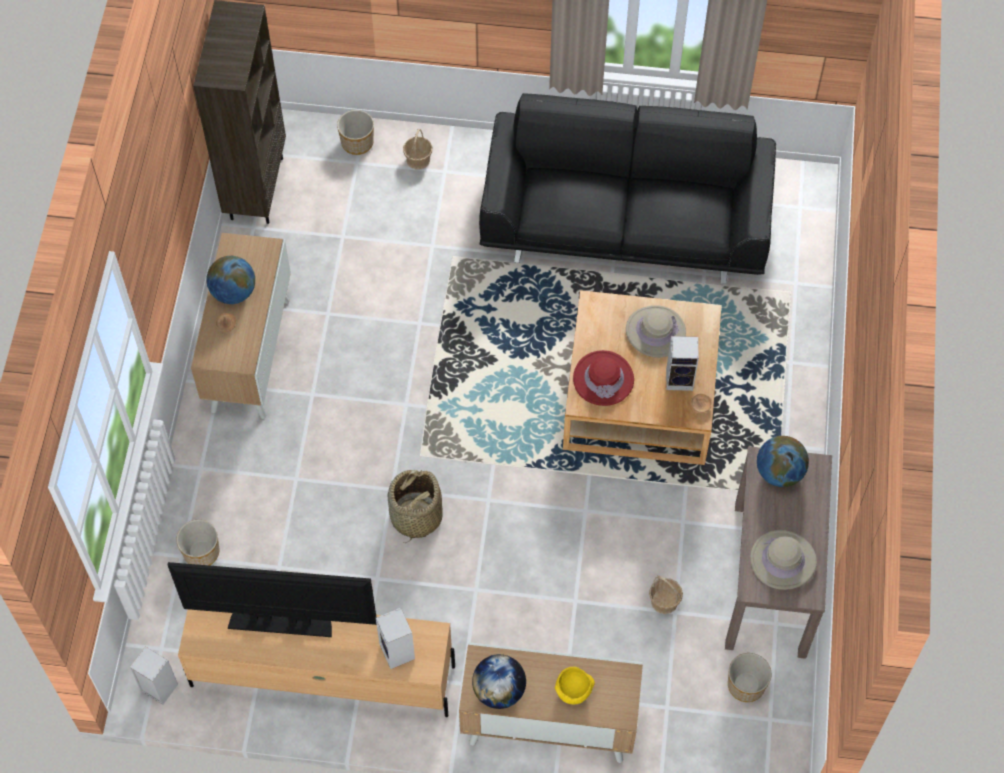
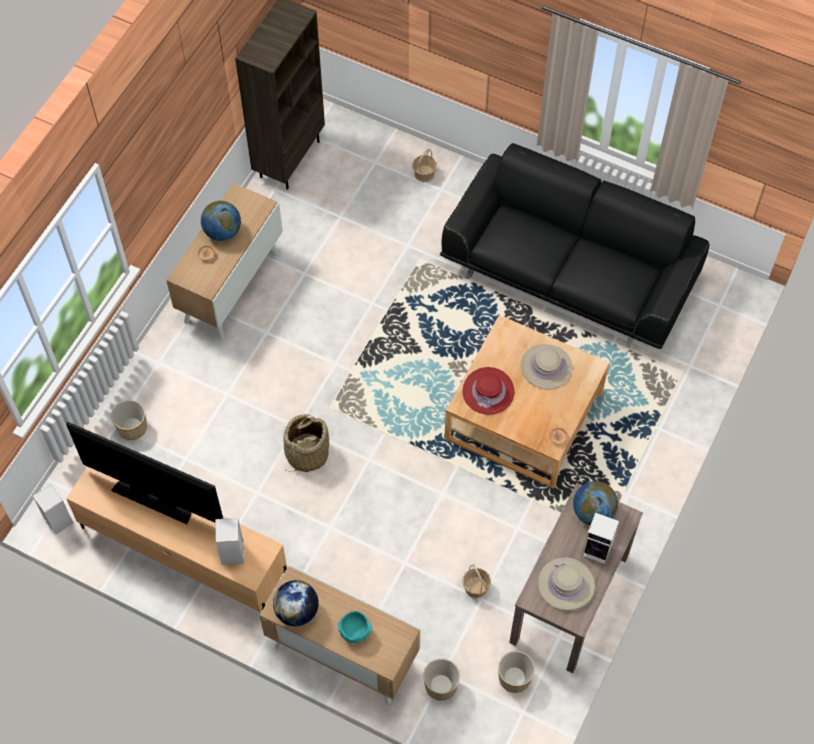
camera: 20 degrees right, 0 degrees up
planter [337,110,374,155] -> planter moved to [423,658,460,701]
yellow bowl [555,667,595,704] -> turquoise bowl [338,611,372,643]
speaker [666,336,699,391] -> speaker moved to [582,512,619,564]

